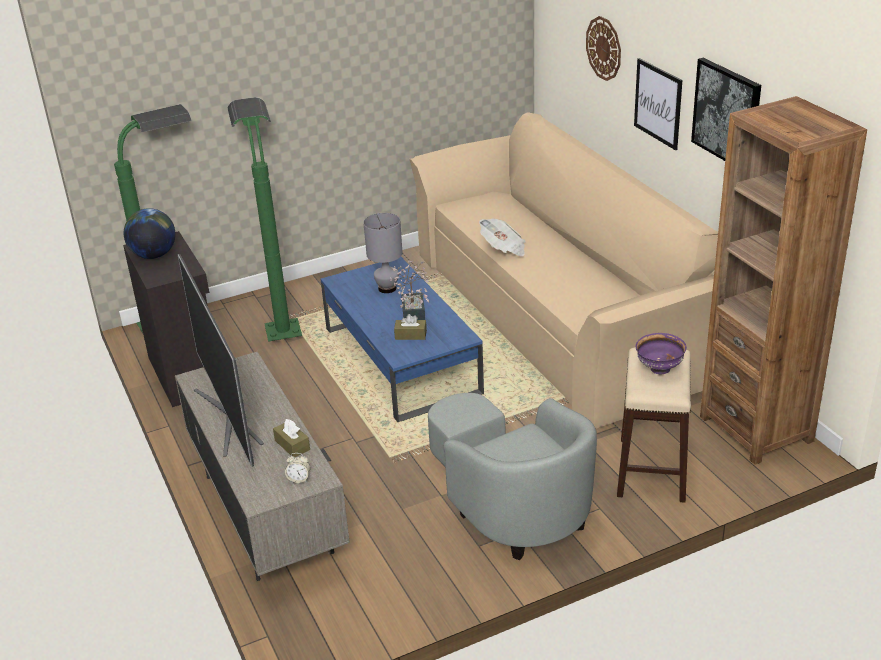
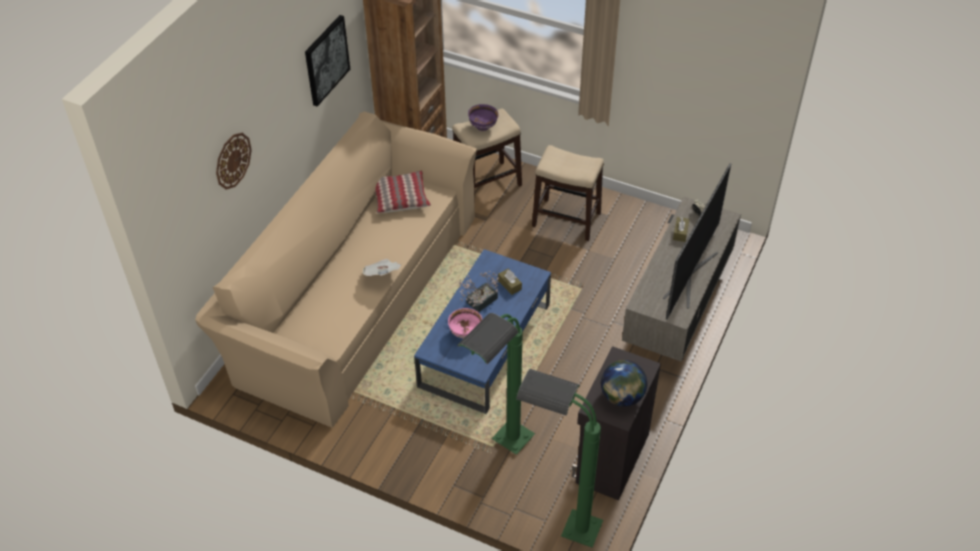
camera: 130 degrees left, 15 degrees up
grey table lamp [363,213,403,293] -> pink bowl [448,308,482,339]
grey armchair [428,393,597,560] -> stool [532,145,604,241]
picture [634,58,682,150] -> none
none -> pillow [375,171,431,213]

